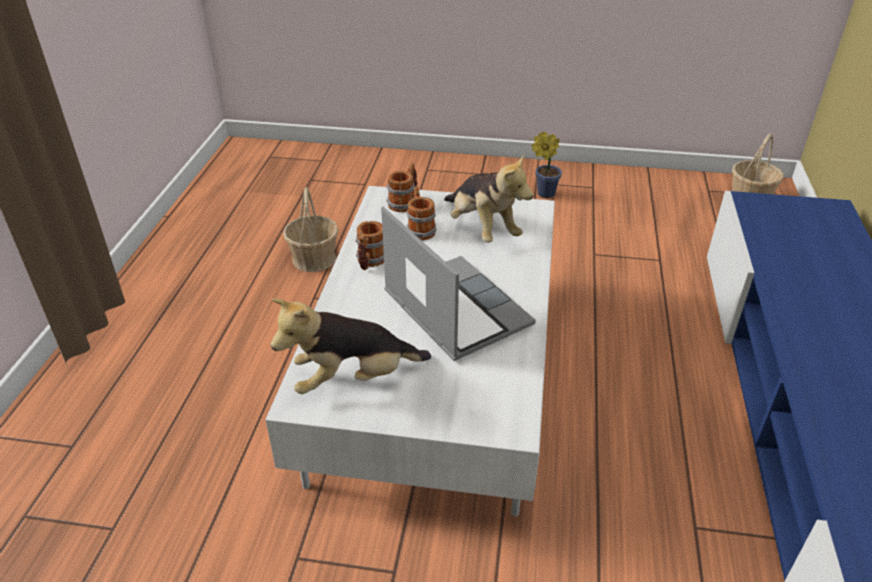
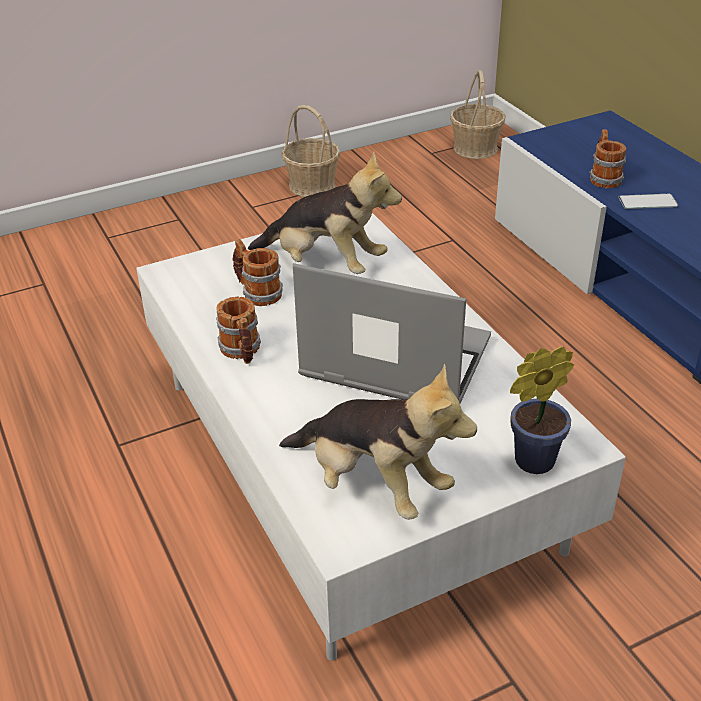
camera: 35 degrees left, 0 degrees up
plush toy [271,298,431,394] -> plush toy turned 90 degrees counterclockwise [279,364,477,520]
basket [283,187,339,272] -> basket moved to [281,105,340,197]
mug [386,162,417,212] -> mug moved to [589,129,626,188]
potted plant [532,131,562,198] -> potted plant moved to [510,347,574,474]
none -> phone [618,194,678,209]

